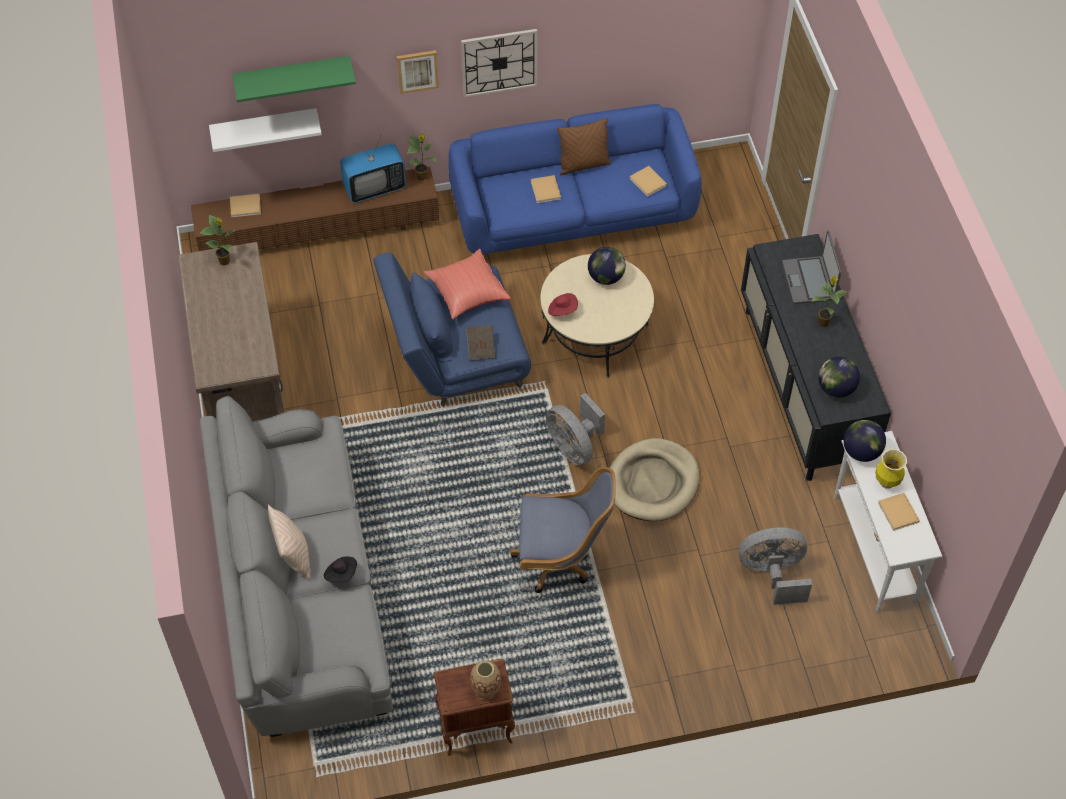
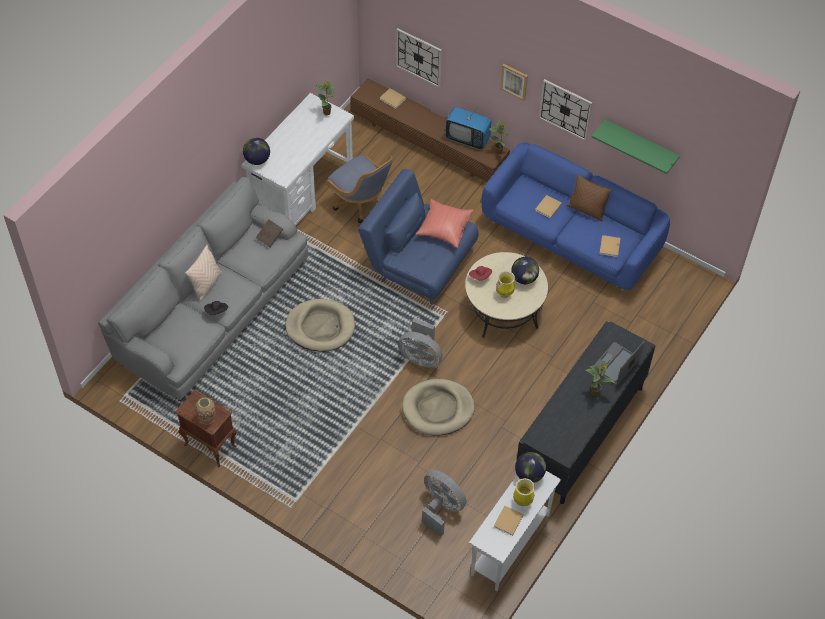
camera: 45 degrees right, 0 degrees up
brown desk [178,242,285,421] -> white desk [241,93,354,226]
white shelf [209,108,322,152] -> wall clock [396,28,442,88]
green shelf [232,56,356,102] -> green shelf moved to [592,119,680,174]
brown book [466,325,496,360] -> brown book moved to [256,219,283,248]
blue office chair [510,467,616,593] -> blue office chair moved to [326,155,393,223]
grey fan [546,393,605,466] -> grey fan turned 75 degrees counterclockwise [398,318,443,367]
globe [818,357,860,398] -> globe moved to [243,138,270,165]
none -> beige dog bed [285,299,355,352]
none -> vase [496,271,515,298]

